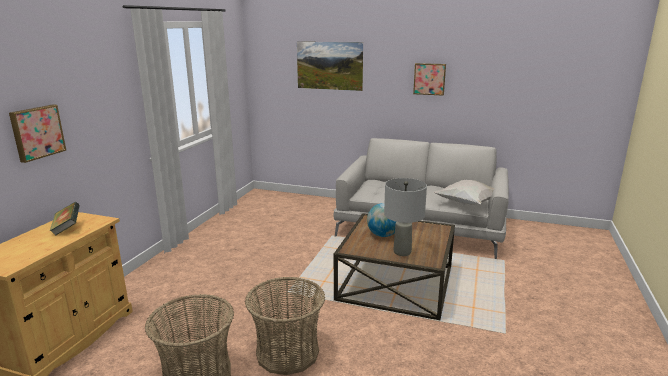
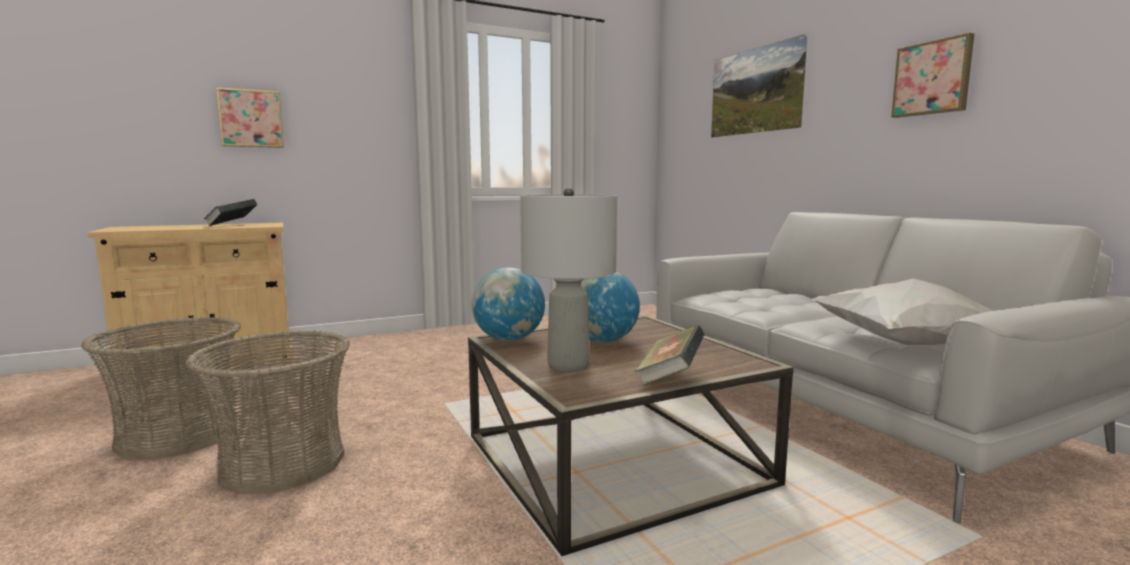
camera: 45 degrees right, 10 degrees down
none -> globe [472,267,545,341]
none -> book [635,325,705,385]

